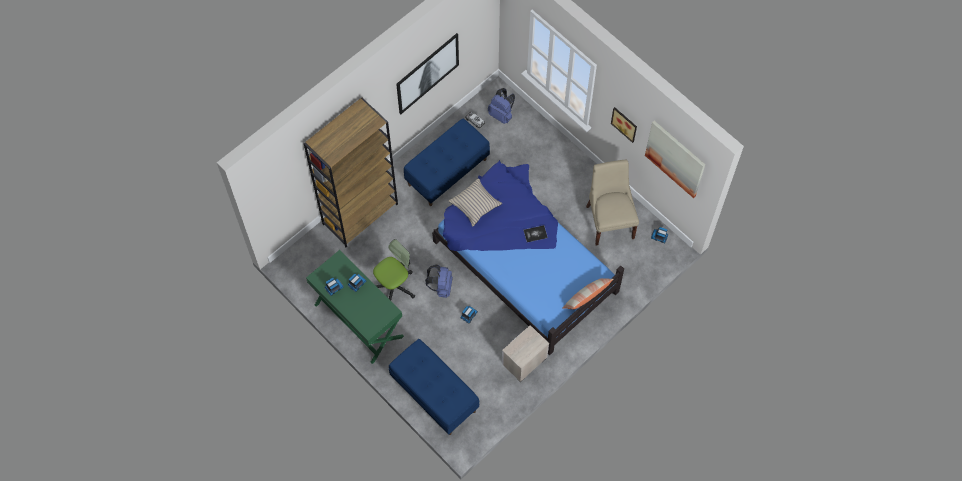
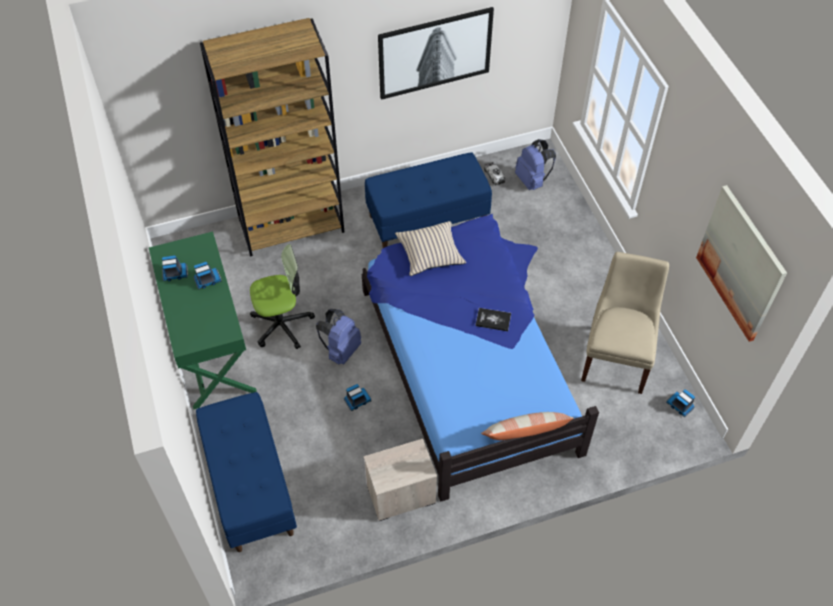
camera: 25 degrees right, 10 degrees down
picture [611,107,637,143] -> none

